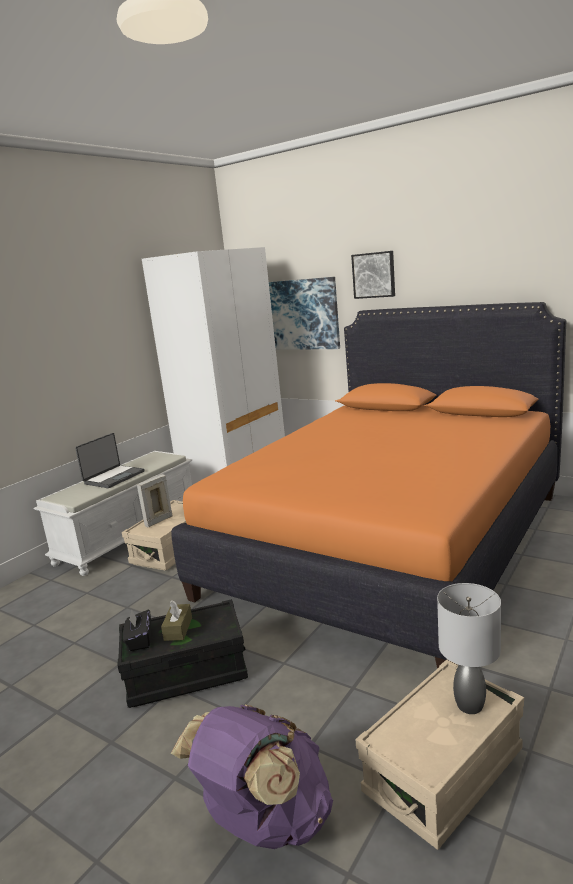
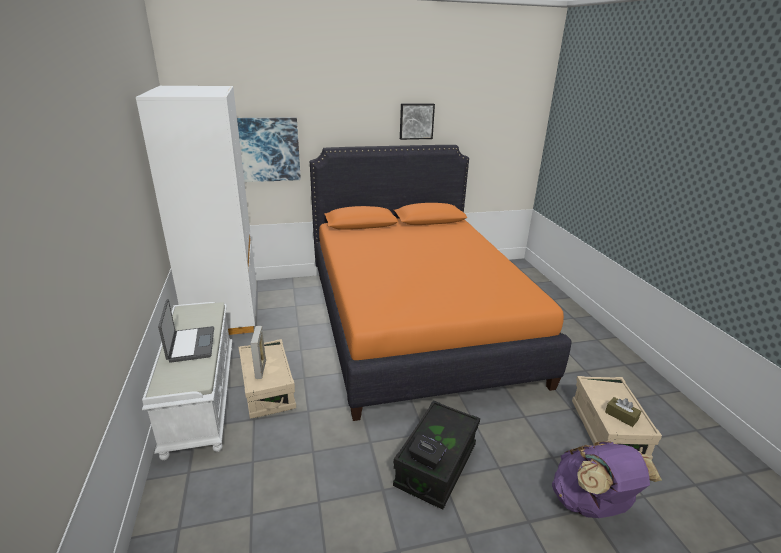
camera: 50 degrees left, 10 degrees up
brown tissue box [161,600,192,641] -> brown tissue box moved to [605,397,641,427]
picture [351,251,395,299] -> picture moved to [400,104,435,140]
grey table lamp [437,583,501,714] -> none

